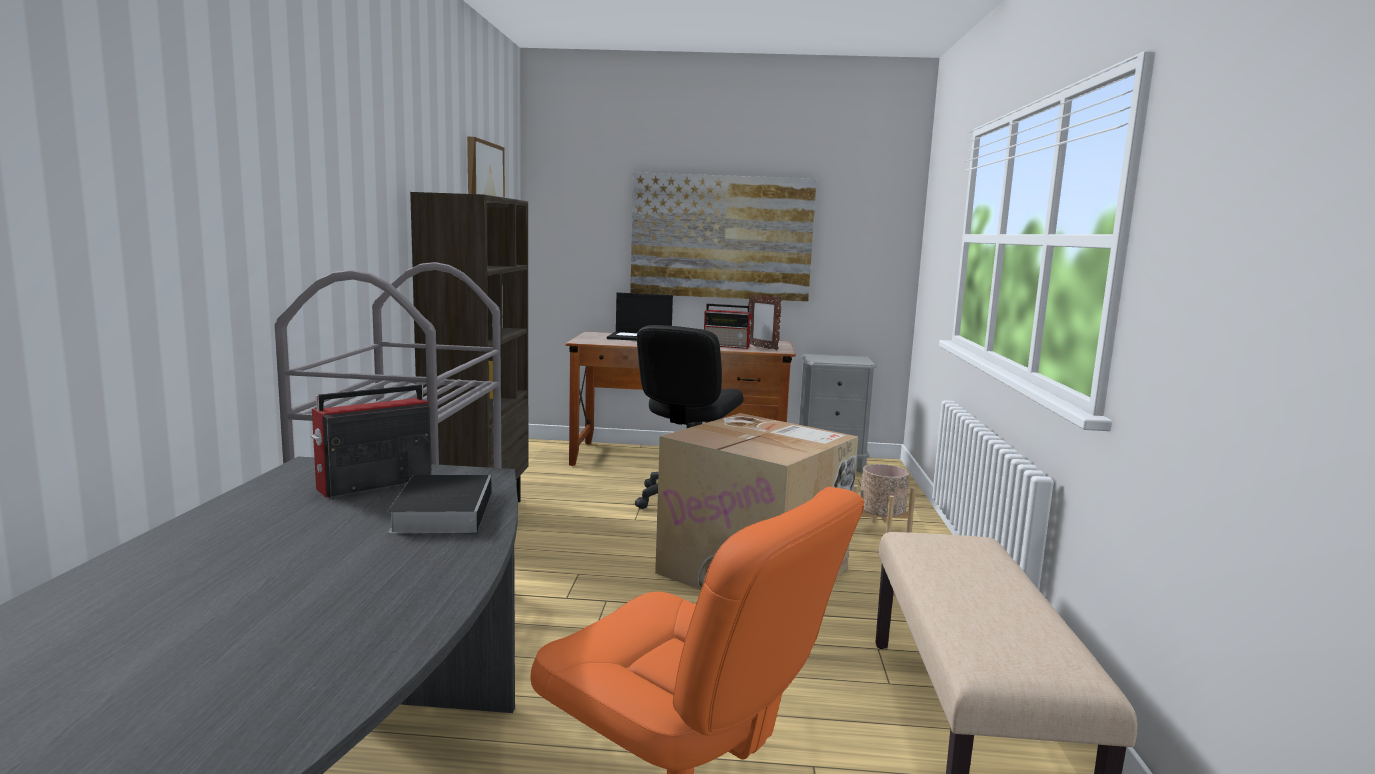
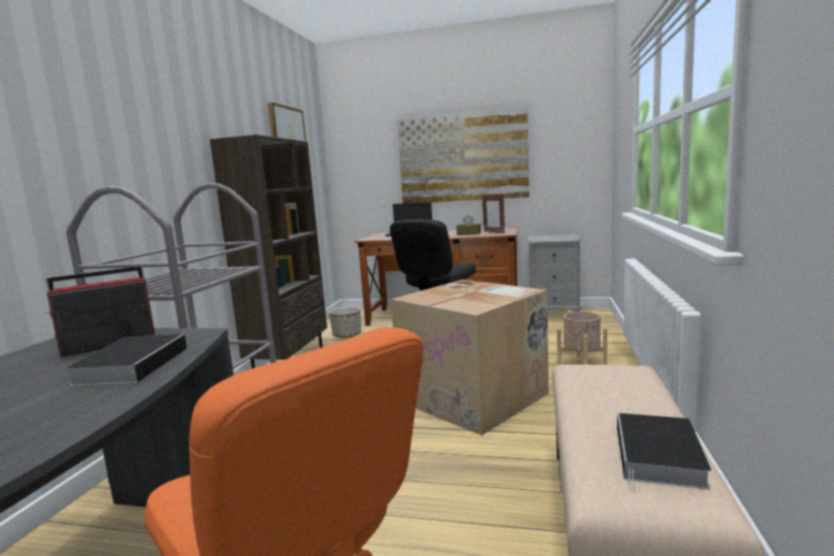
camera: 10 degrees right, 0 degrees up
radio [704,304,753,349] -> brown tissue box [456,215,481,235]
none -> planter [329,306,361,338]
none -> book [617,413,711,493]

